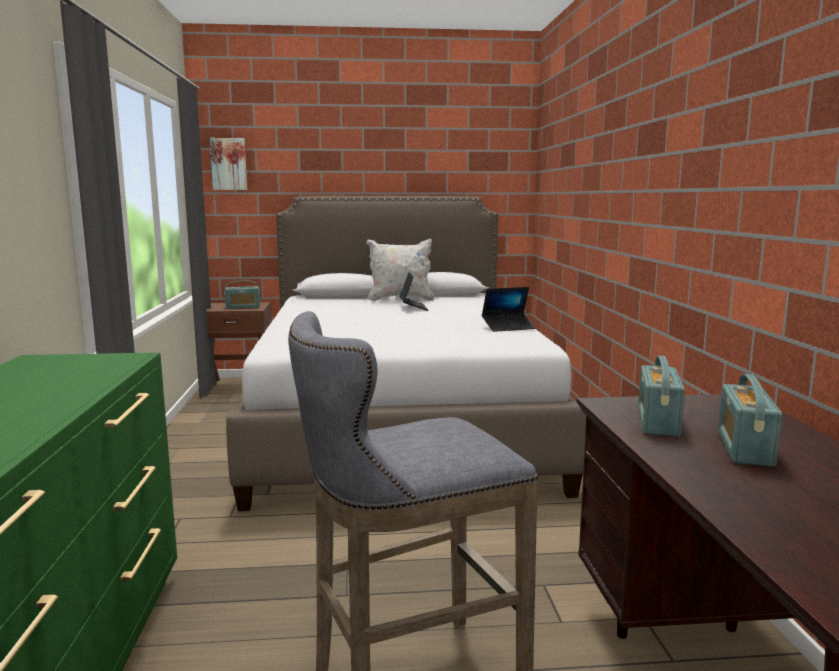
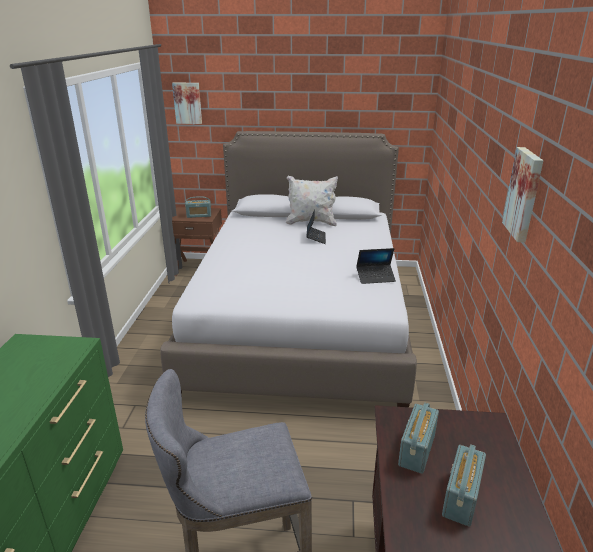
camera: 10 degrees right, 15 degrees up
none -> picture [502,147,544,242]

